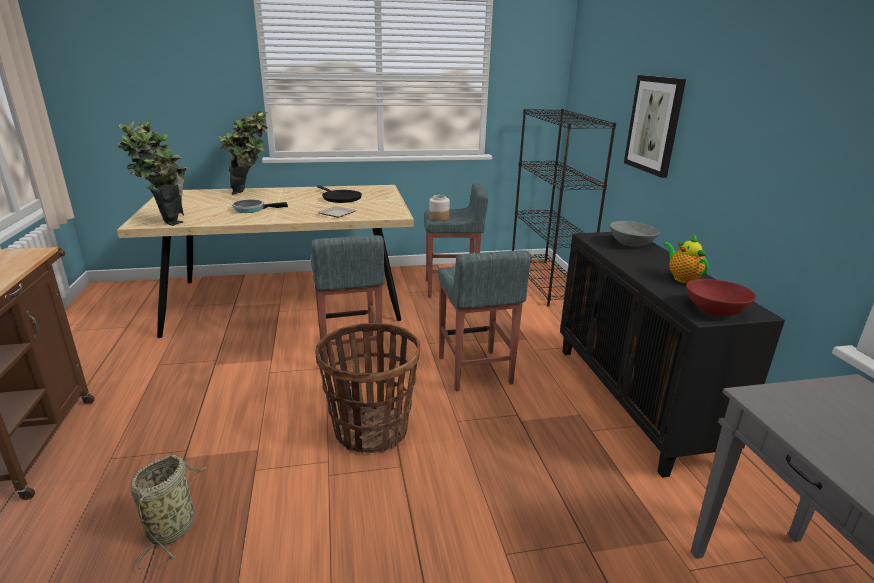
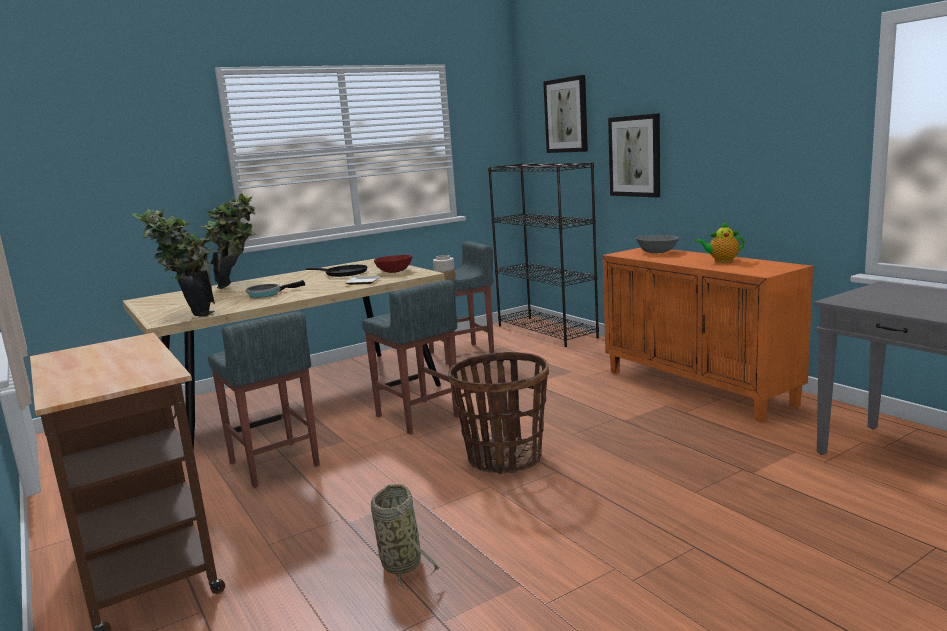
camera: 20 degrees left, 10 degrees down
grey stool [438,250,531,391] -> grey stool moved to [208,312,320,488]
black cabinet [560,232,785,478] -> orange cabinet [603,248,813,423]
teapot [663,234,708,283] -> teapot turned 45 degrees counterclockwise [695,221,745,262]
red bowl [686,279,756,316] -> red bowl moved to [374,255,412,273]
none -> picture [543,75,588,153]

